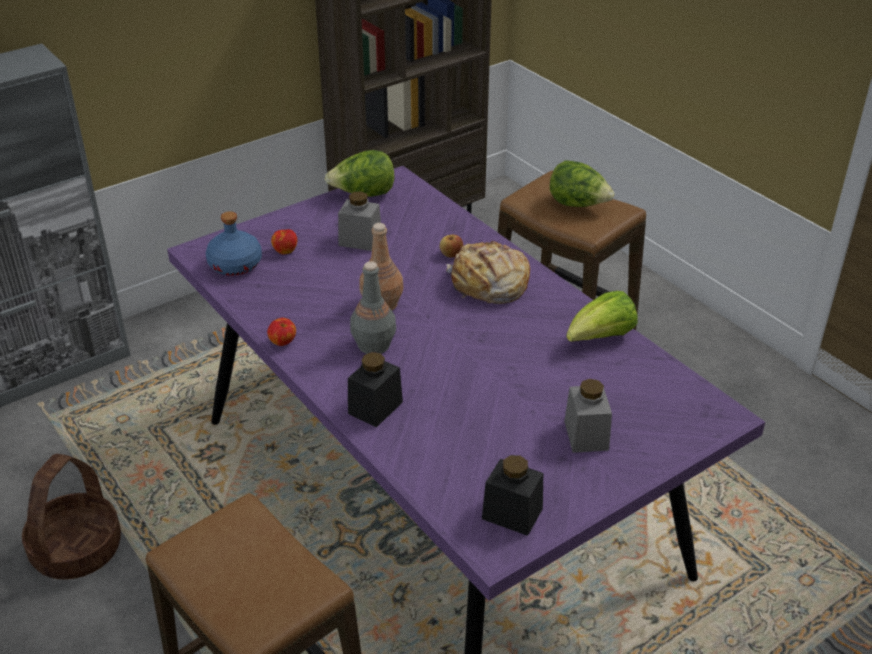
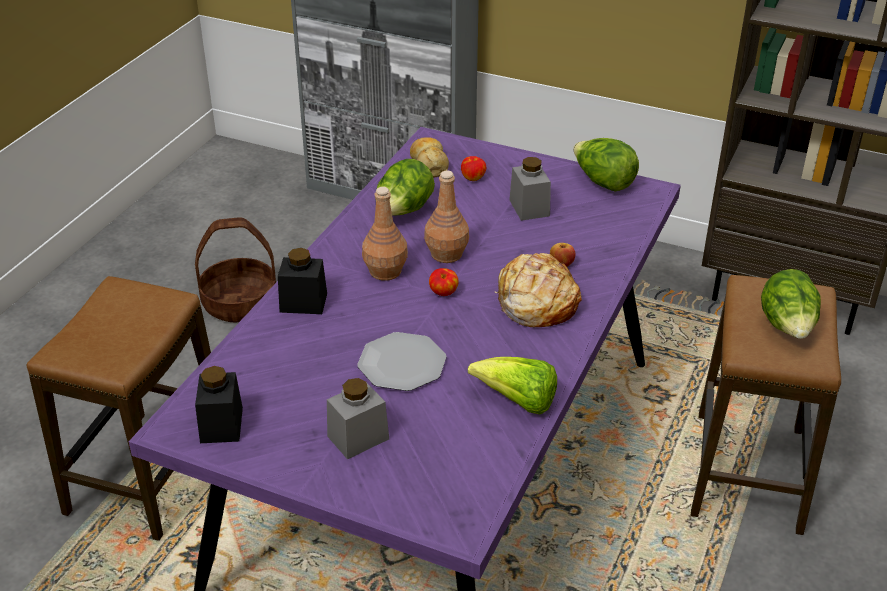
camera: 60 degrees right, 0 degrees up
blue bottle [206,211,262,276] -> bread [410,137,449,178]
apple [267,318,296,346] -> apple moved to [429,268,459,296]
grey bottle [350,261,396,354] -> brown bottle [362,187,408,281]
none -> plate [357,332,447,391]
none -> lettuce [375,159,435,215]

